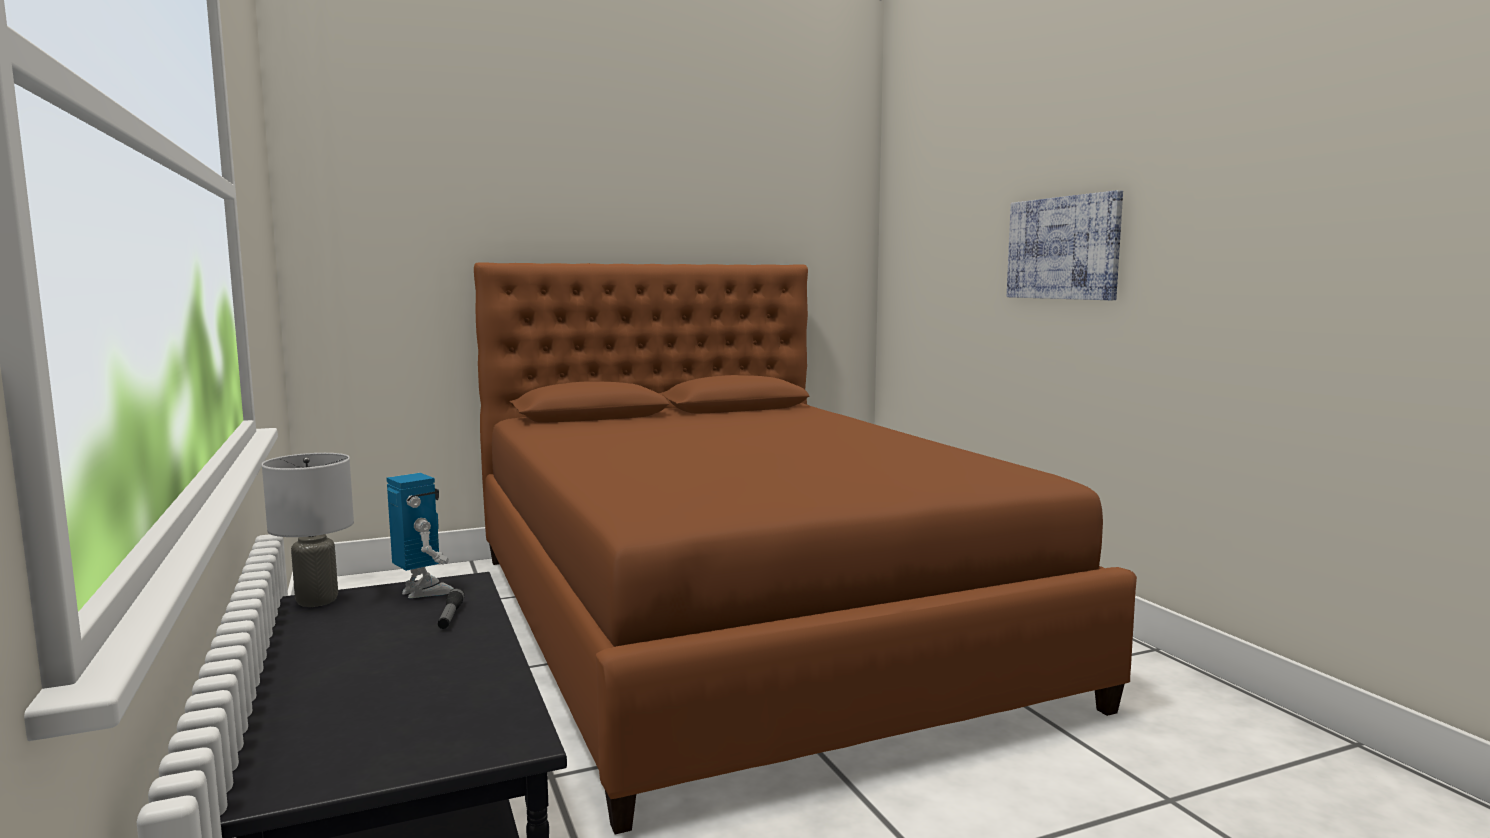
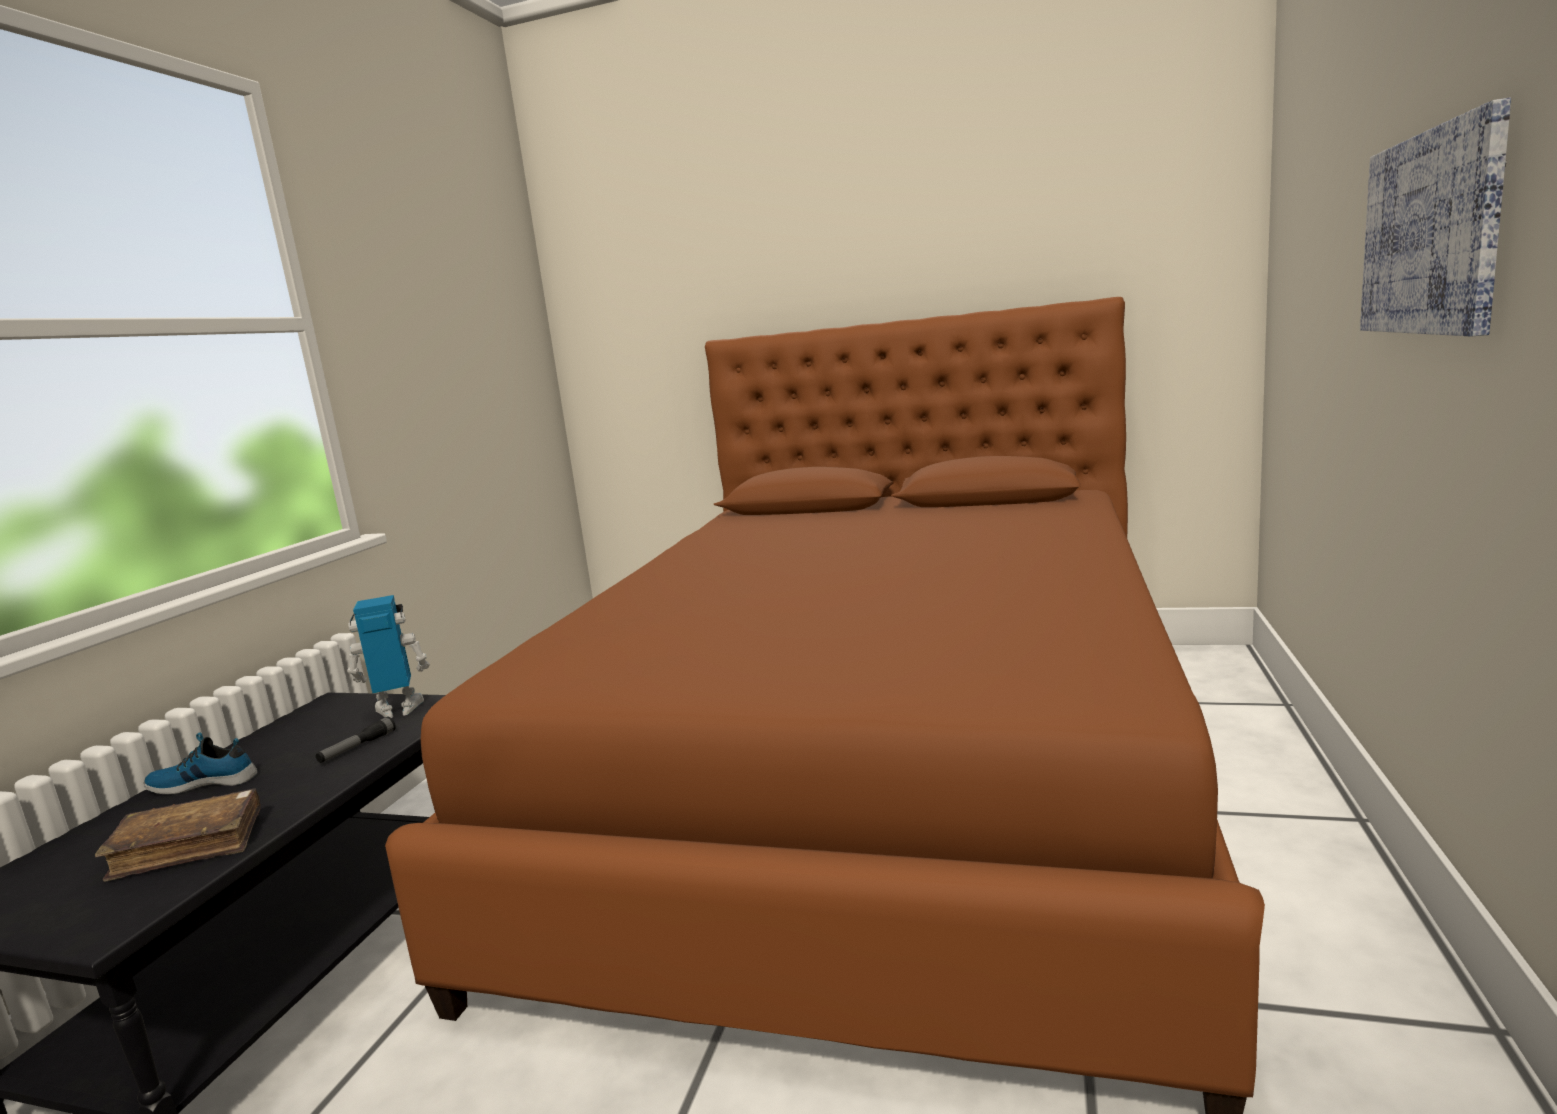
camera: 40 degrees right, 5 degrees up
white table lamp [262,453,354,607] -> none
toy robot [386,473,454,598] -> toy robot turned 105 degrees counterclockwise [347,595,430,718]
none -> brown book [95,788,261,882]
none -> shoe [144,733,258,794]

